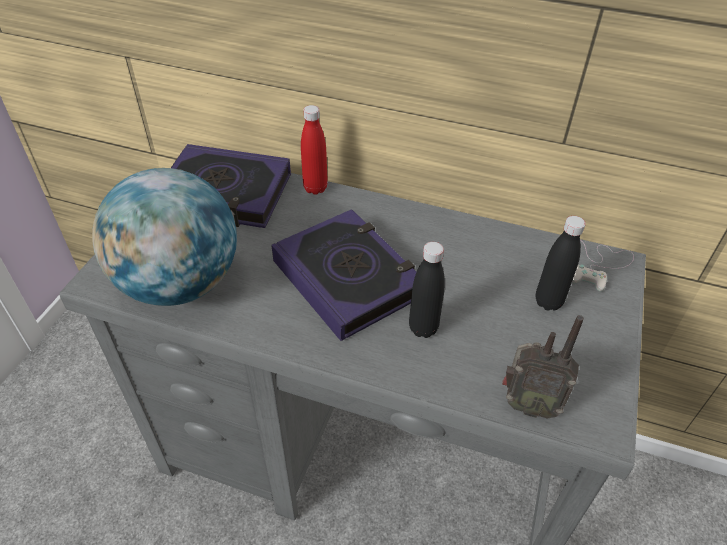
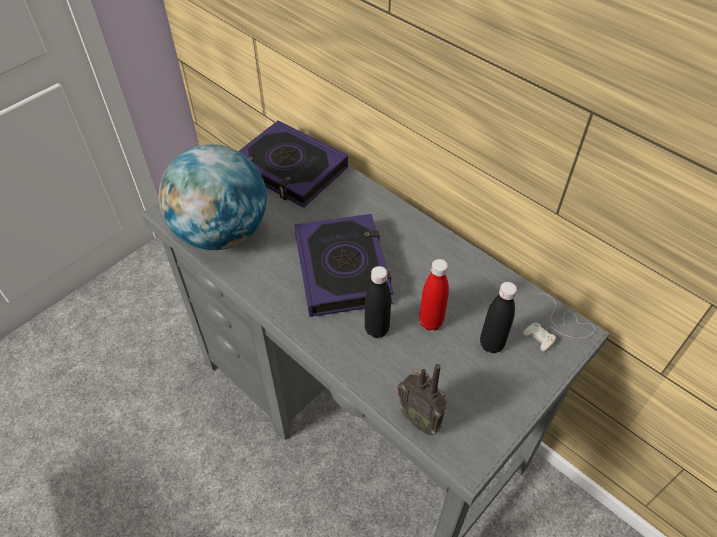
camera: 25 degrees right, 5 degrees up
red bottle [301,105,328,195] -> red bottle moved to [419,259,449,331]

